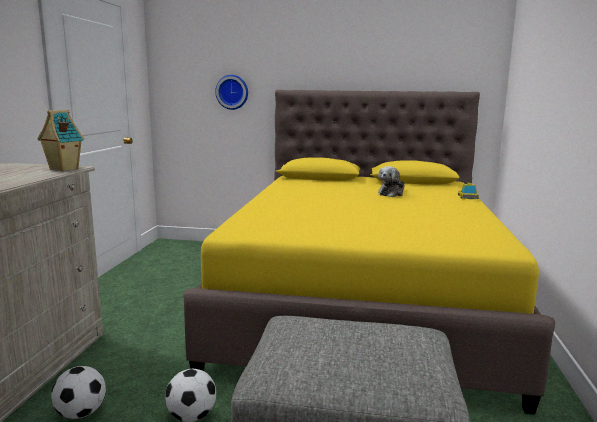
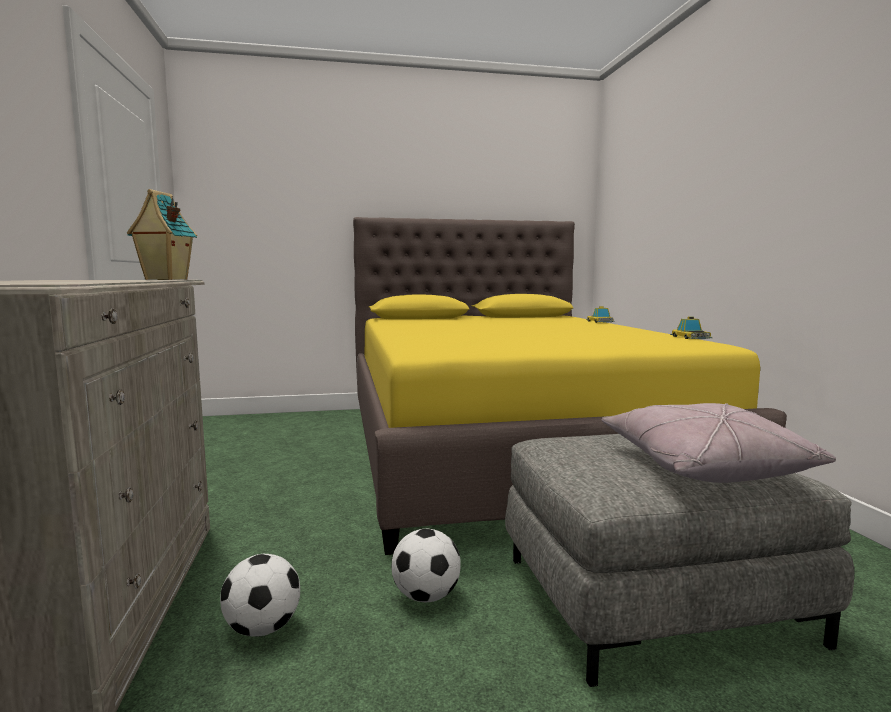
camera: 20 degrees left, 5 degrees down
wall clock [215,75,248,110] -> none
plush toy [378,166,405,197] -> none
none -> purple pillow [601,403,836,483]
none -> toy car [670,317,713,339]

